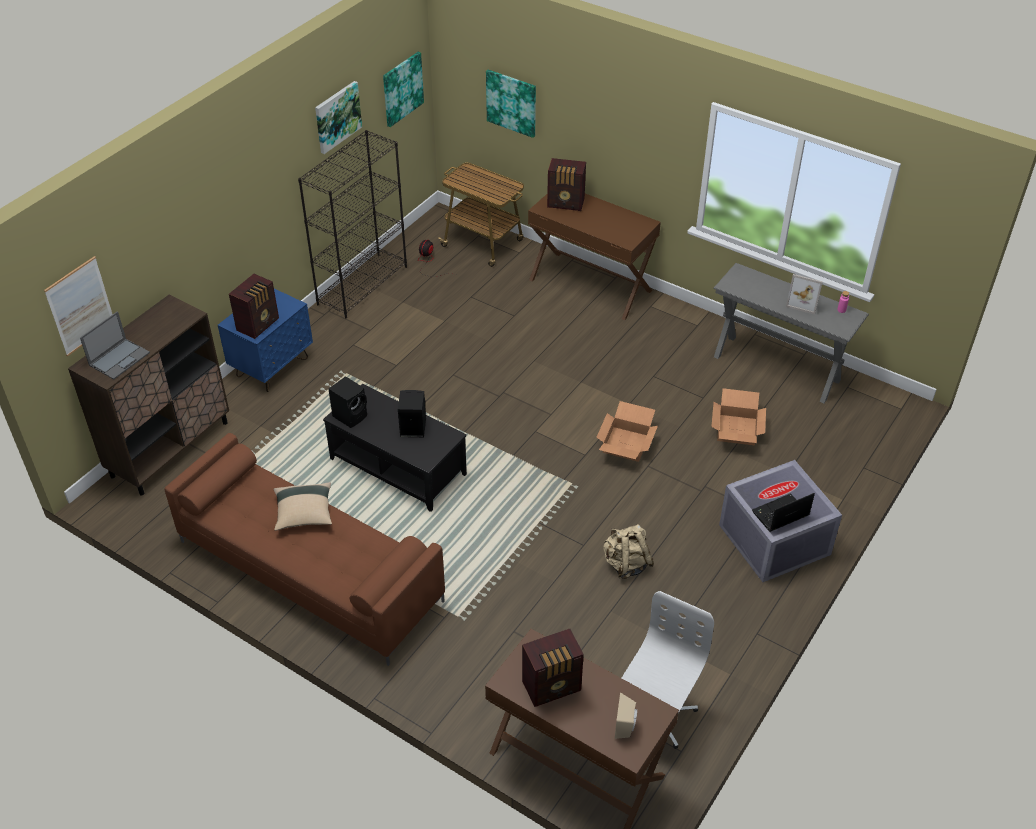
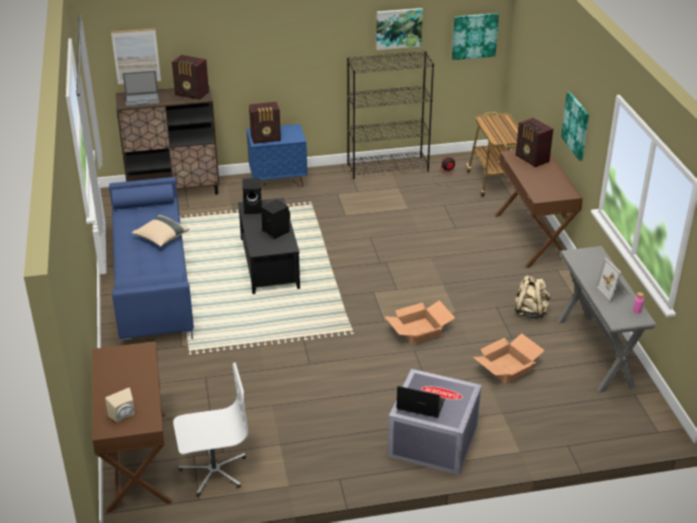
camera: 45 degrees right, 10 degrees down
brown sofa [165,433,445,666] -> blue sofa [109,177,194,345]
picture [486,70,536,138] -> picture moved to [561,91,589,161]
radio [522,629,584,707] -> radio moved to [172,55,209,100]
beige backpack [603,524,654,579] -> beige backpack moved to [515,275,551,319]

